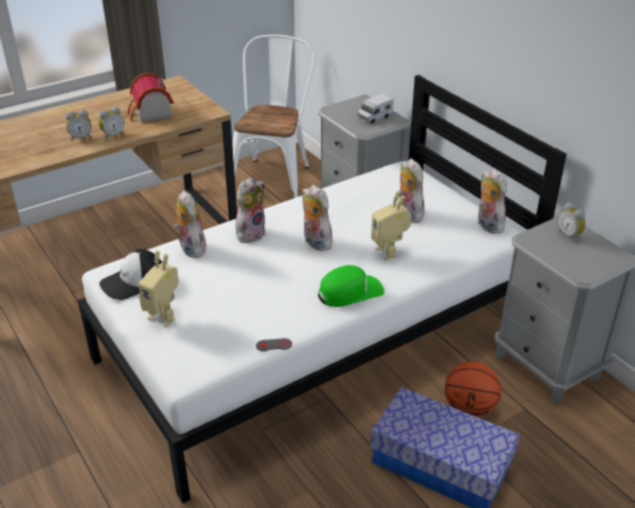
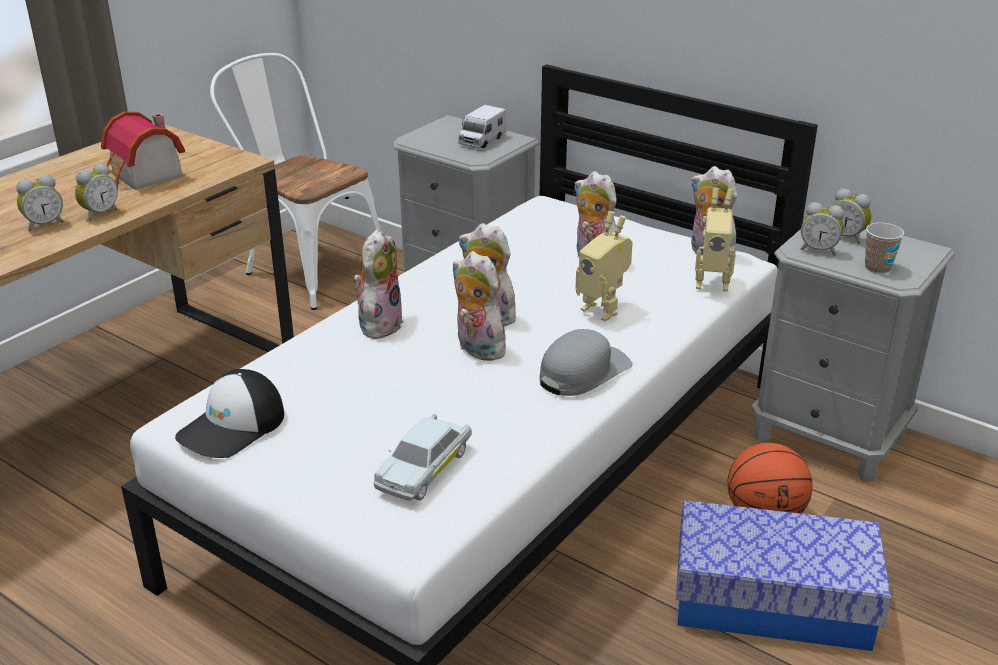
camera: 20 degrees left, 5 degrees down
toy robot [138,251,179,327] -> toy robot moved to [695,188,736,291]
plush toy [173,190,206,258] -> plush toy moved to [452,251,507,361]
white chair [233,35,315,198] -> white chair turned 45 degrees counterclockwise [210,53,381,310]
grey game controller [256,338,292,351] -> none
green cap [318,265,384,307] -> grey cap [540,329,633,396]
none -> white toy car [373,413,472,501]
none -> alarm clock [801,202,844,256]
none -> cup [865,223,904,274]

